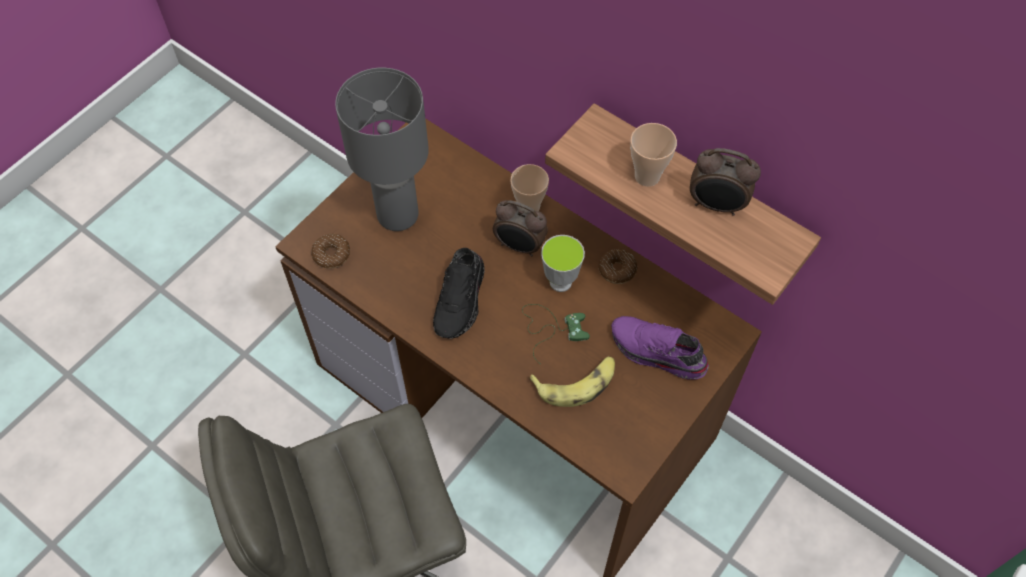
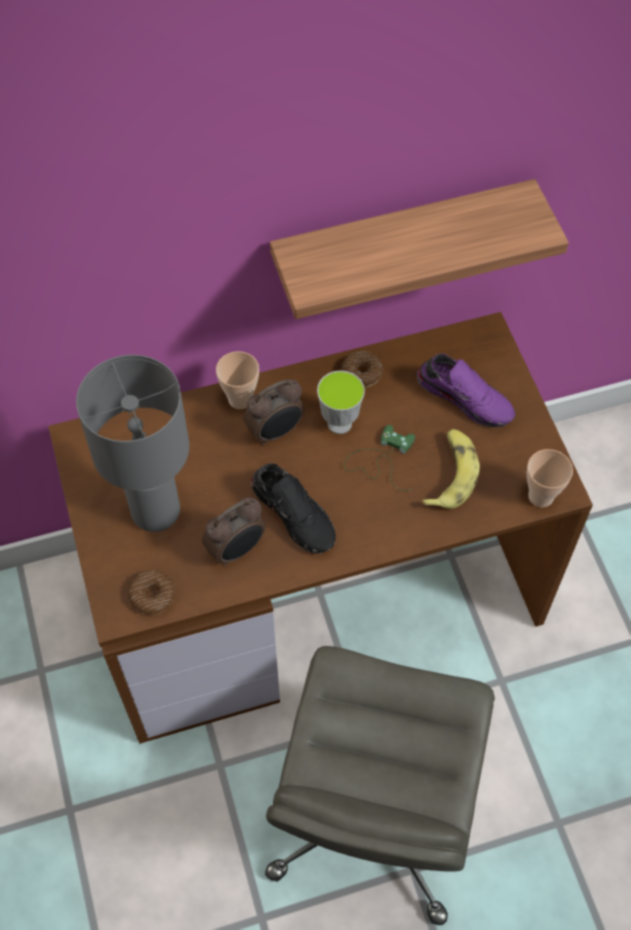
camera: 55 degrees left, 0 degrees up
purple shoe [611,316,709,379] -> purple shoe turned 120 degrees counterclockwise [417,353,515,427]
cup [630,123,677,187] -> cup moved to [527,449,573,508]
alarm clock [690,148,761,216] -> alarm clock moved to [202,497,266,566]

